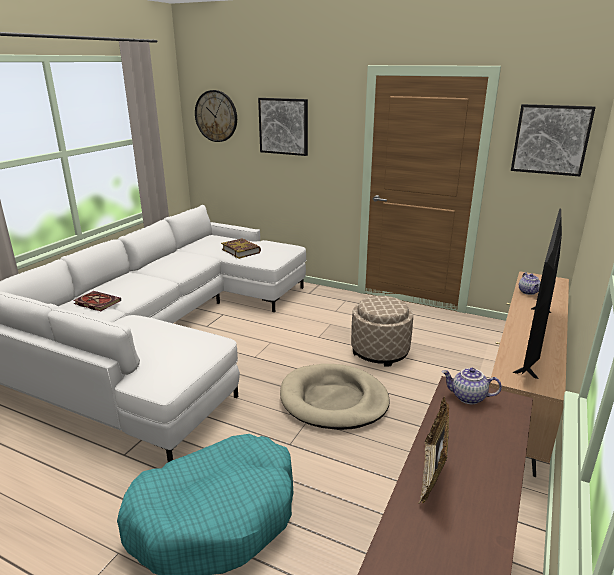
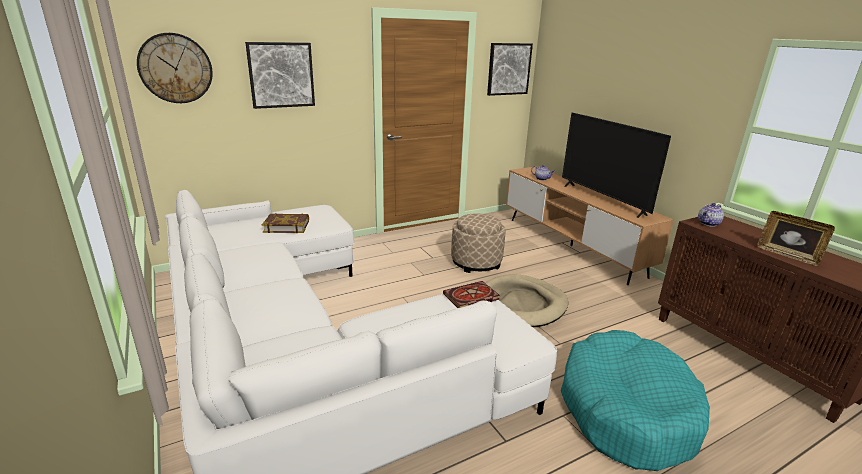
camera: 55 degrees left, 0 degrees up
book [73,291,121,311] -> book moved to [443,281,500,308]

